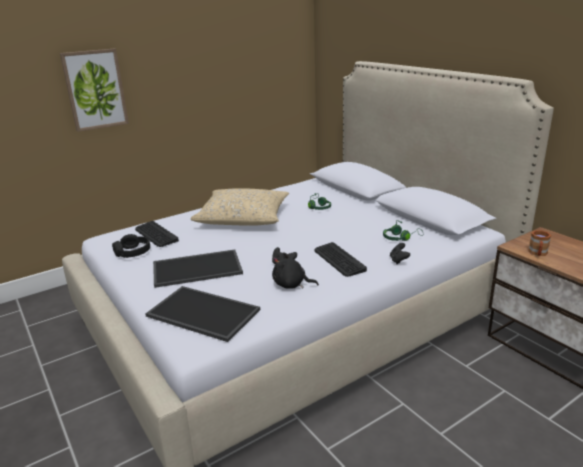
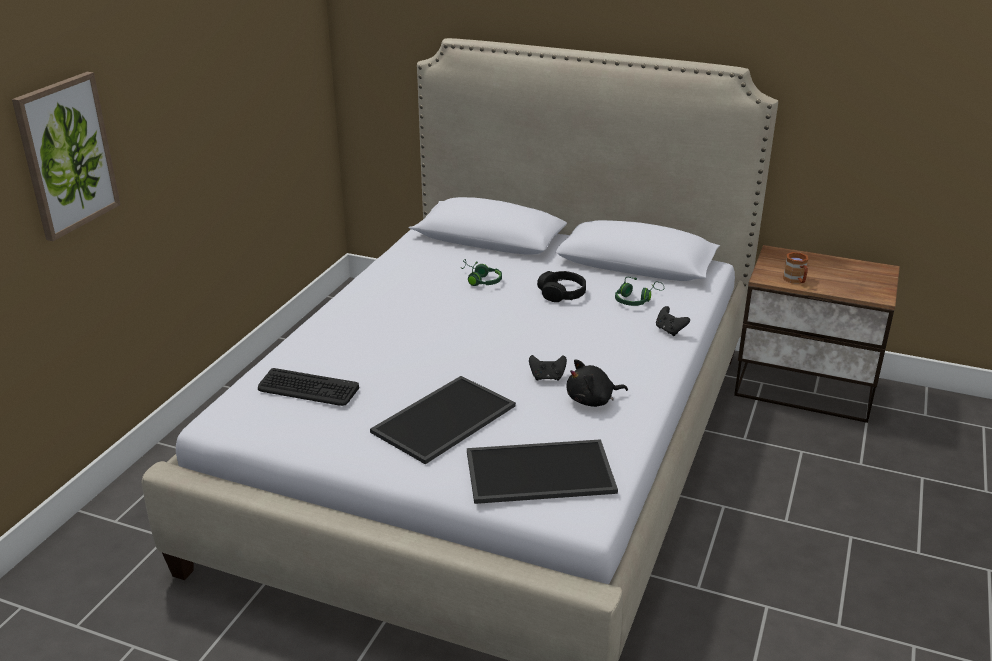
camera: 35 degrees left, 5 degrees up
black headphones [112,234,150,258] -> black headphones moved to [537,271,586,302]
beige pillow [190,188,289,226] -> none
keyboard [315,242,367,277] -> none

